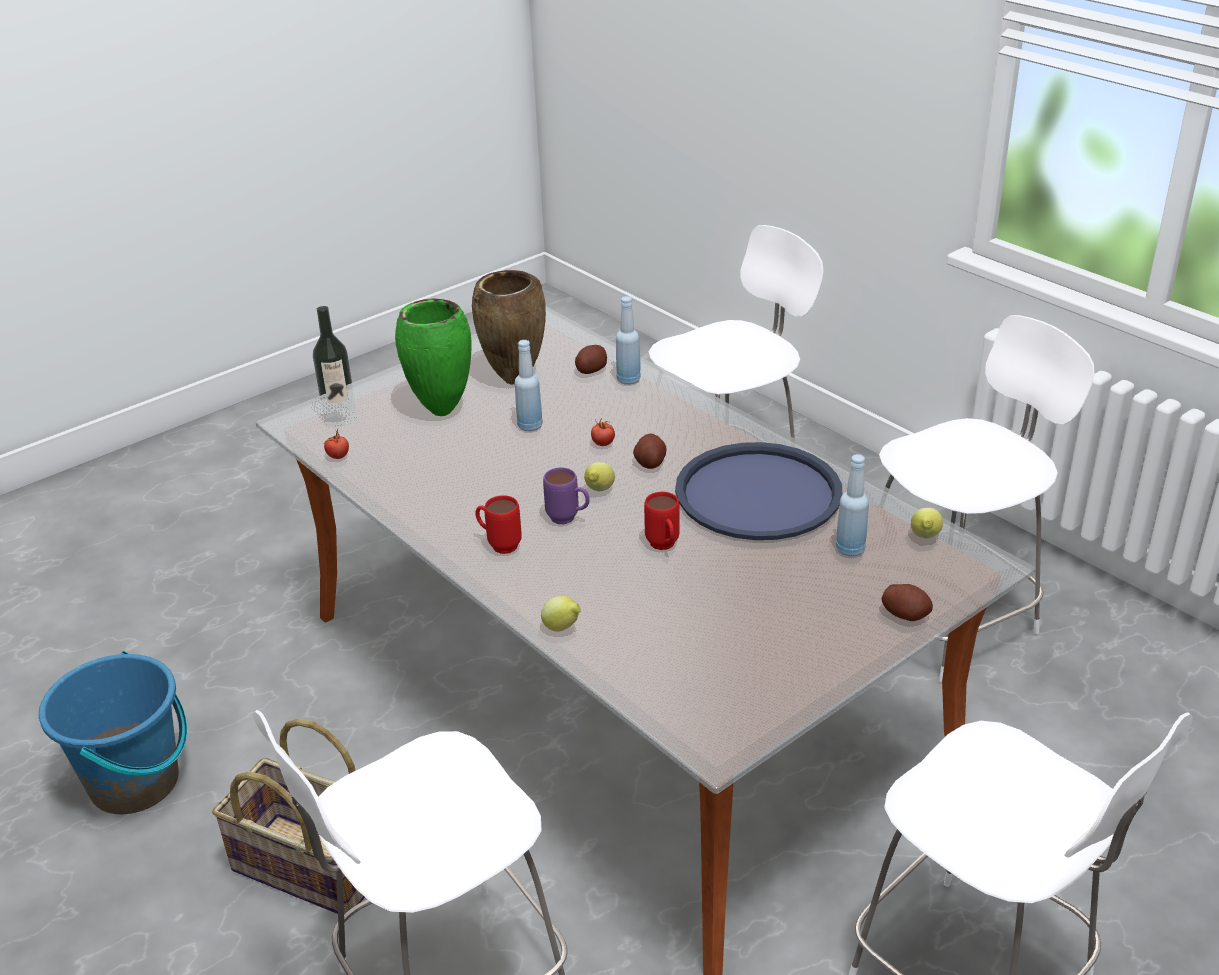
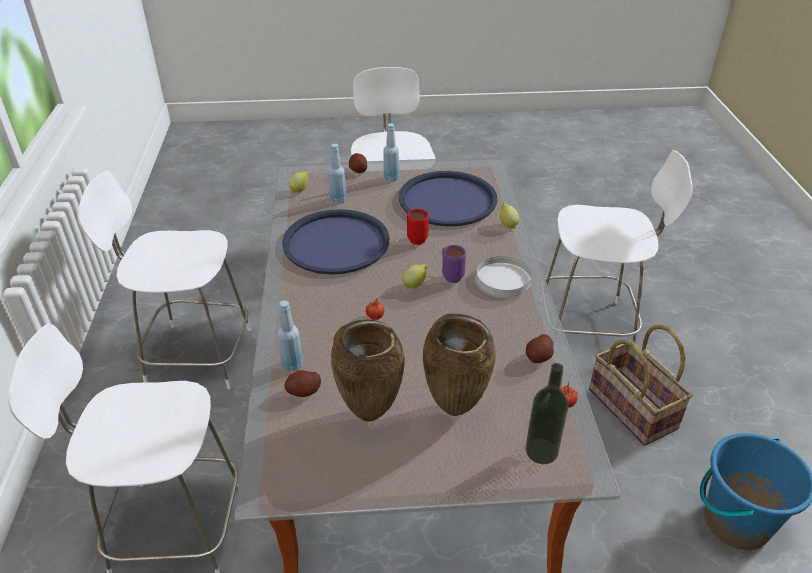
camera: 145 degrees left, 5 degrees up
green vase [395,298,472,416] -> brown vase [423,314,496,416]
red mug [475,495,522,554] -> white plate [476,256,532,297]
blue bottle [515,340,543,431] -> blue bottle moved to [383,123,399,181]
potato [633,433,667,469] -> potato moved to [526,334,554,363]
none -> blue tray [399,171,497,226]

